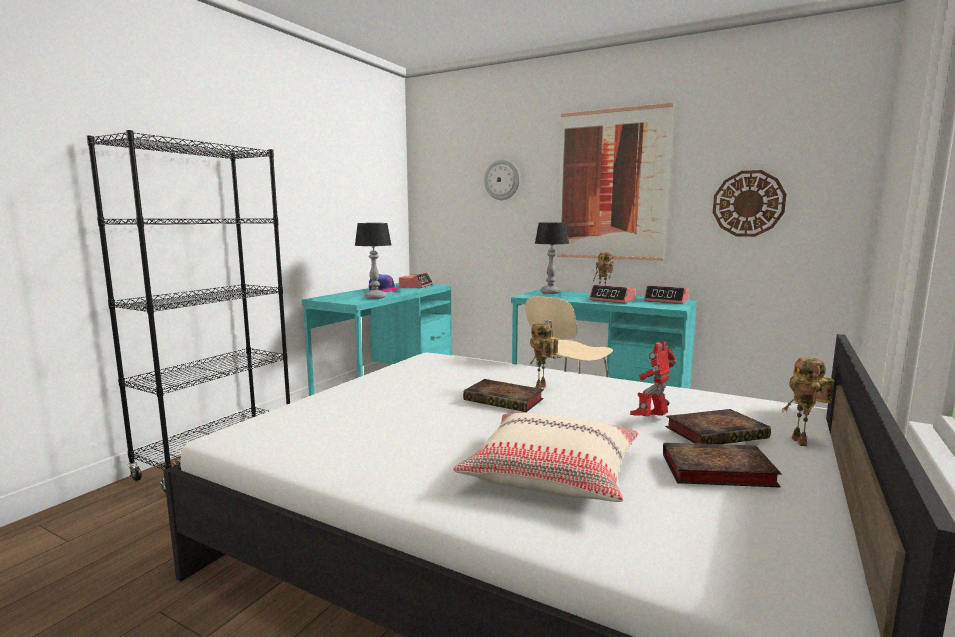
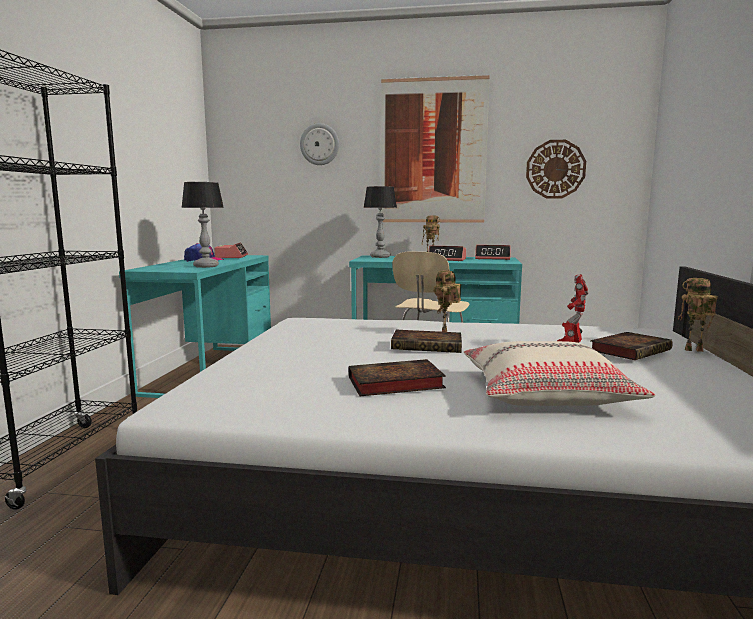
camera: 20 degrees left, 0 degrees up
book [663,442,782,488] -> book moved to [349,359,446,396]
toy robot [782,357,834,446] -> toy robot turned 120 degrees clockwise [678,278,718,352]

